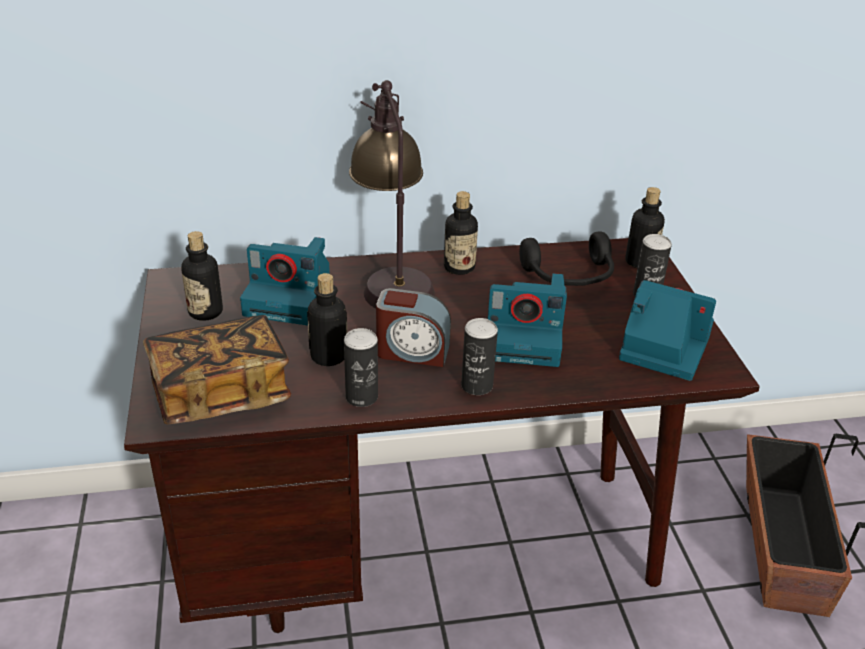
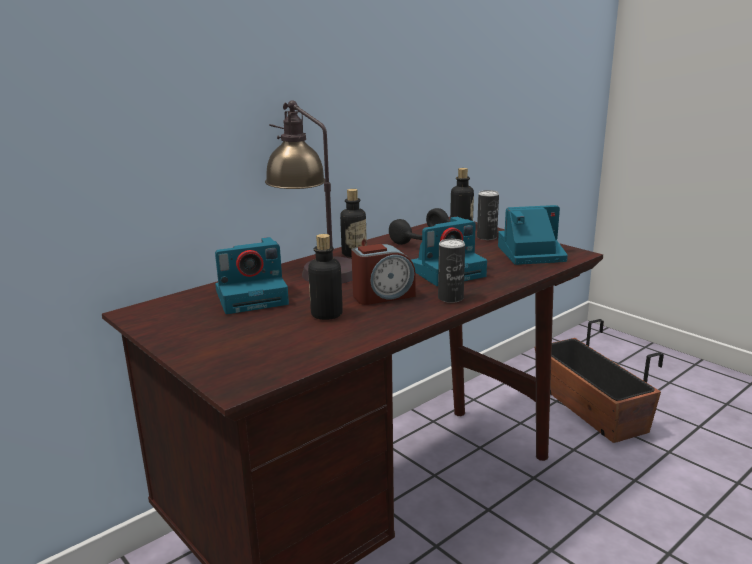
camera: 30 degrees left, 15 degrees down
book [143,315,291,424] -> none
bottle [181,231,223,321] -> none
can [344,328,378,407] -> none

